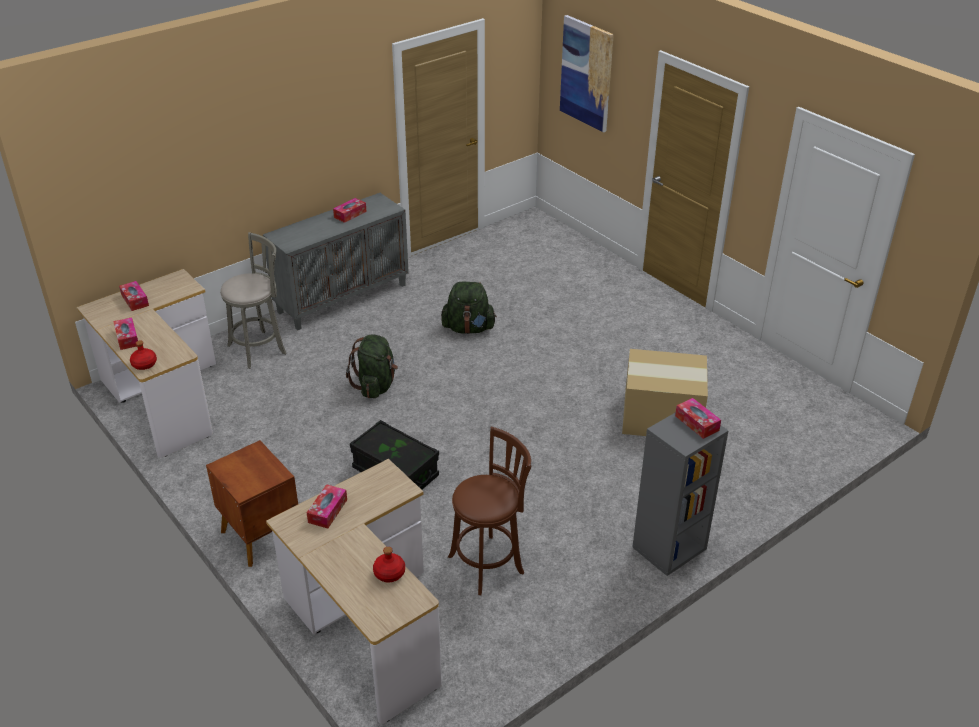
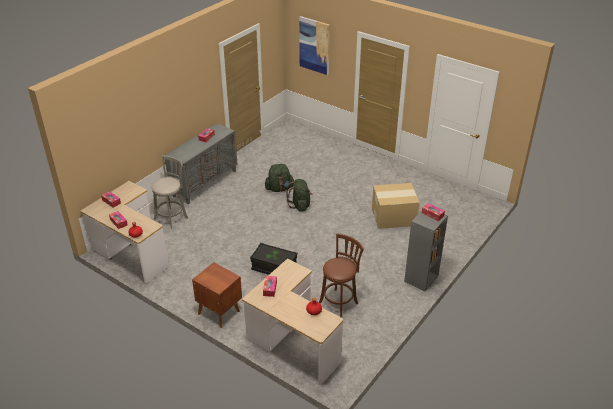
camera: 15 degrees left, 0 degrees up
green backpack [346,335,398,398] -> green backpack moved to [286,179,313,211]

